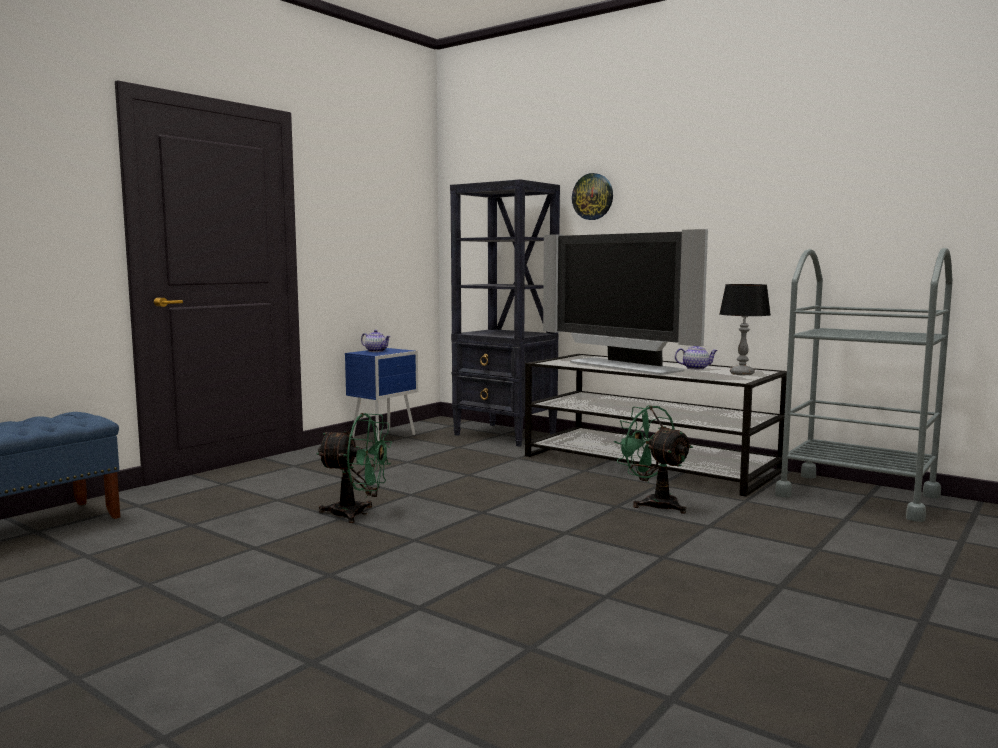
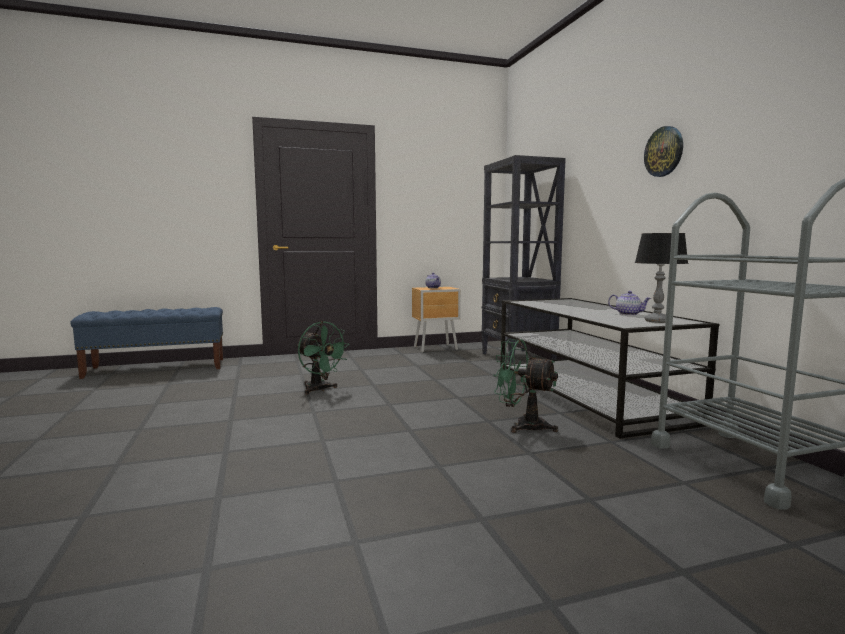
camera: 35 degrees right, 0 degrees up
blue nightstand [345,348,418,441] -> brown nightstand [412,287,461,352]
television [543,229,708,375] -> none
wall clock [572,173,613,220] -> wall clock moved to [644,126,683,177]
green fan [614,405,693,514] -> green fan turned 60 degrees counterclockwise [493,339,558,433]

